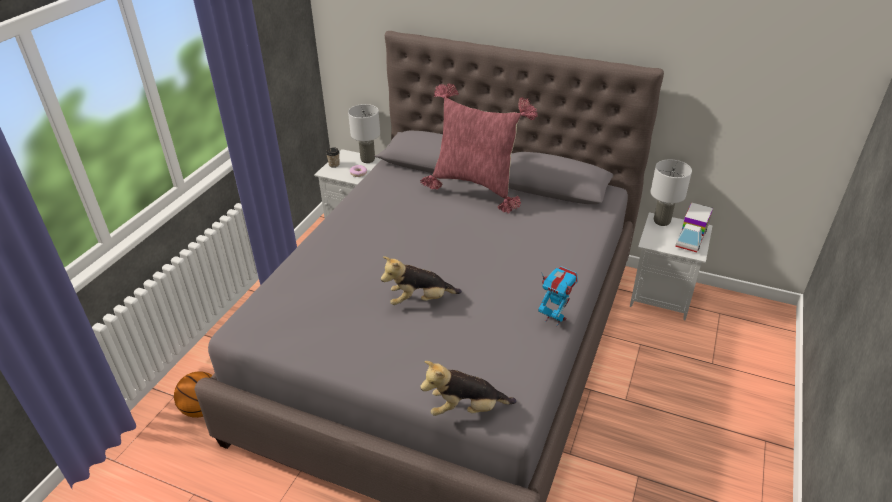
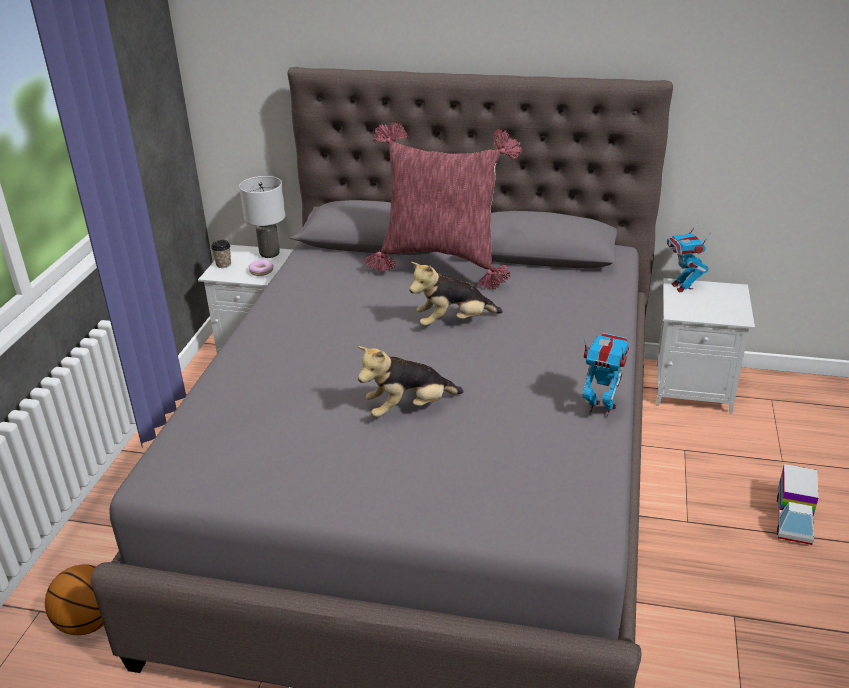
camera: 10 degrees left, 5 degrees down
plush toy [420,361,517,416] -> plush toy moved to [409,262,503,326]
white table lamp [650,159,692,226] -> toy robot [667,221,711,292]
toy truck [675,203,713,253] -> toy truck moved to [777,464,819,545]

